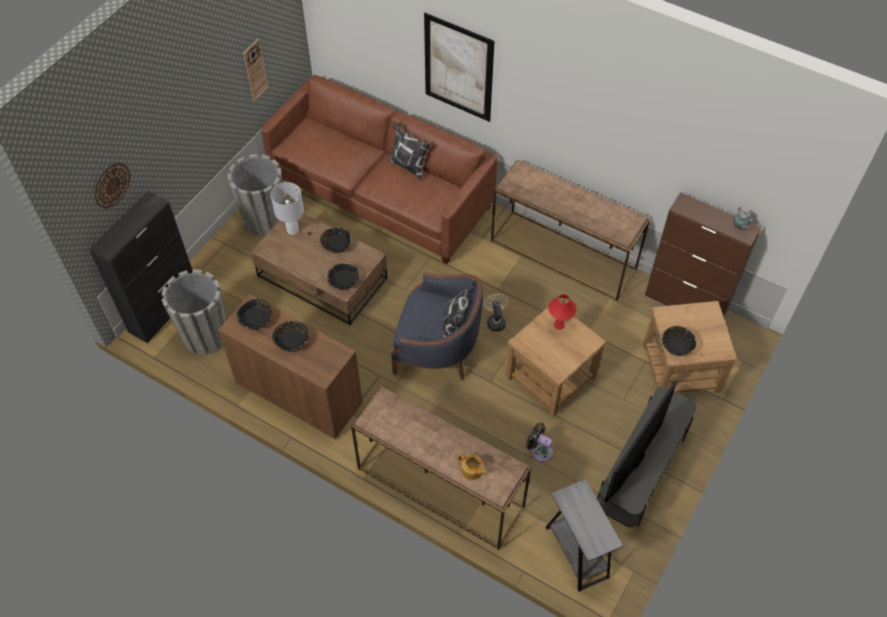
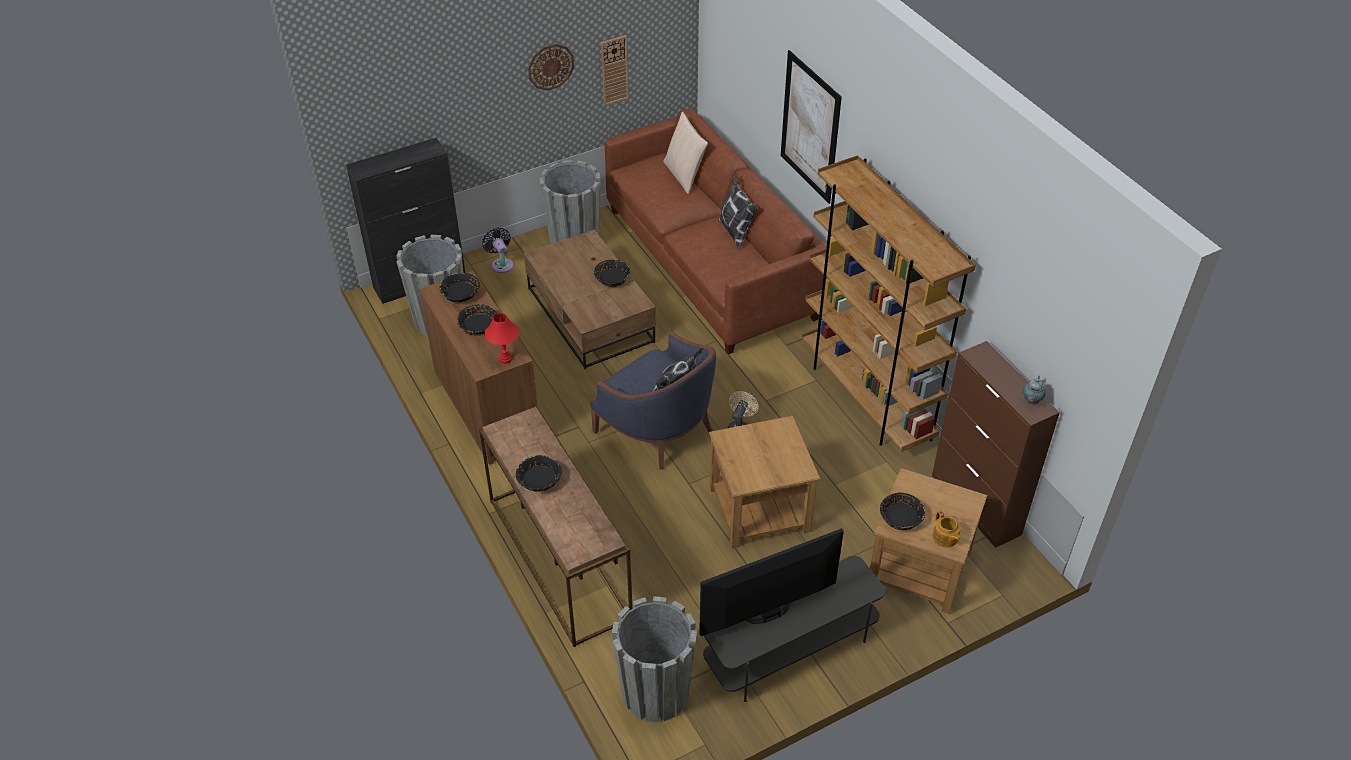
camera: 30 degrees right, 10 degrees down
wall clock [94,162,131,209] -> wall clock moved to [528,44,574,91]
grey table lamp [271,182,304,235] -> none
black bowl [327,263,359,290] -> black bowl moved to [516,455,562,492]
teapot [458,453,487,480] -> teapot moved to [933,510,961,548]
brown console table [491,160,650,301] -> brown bookcase [802,155,976,452]
black fan [526,423,553,462] -> black fan moved to [482,228,513,273]
grey side table [546,479,623,592] -> grey planter [612,596,697,722]
red table lamp [548,294,576,329] -> red table lamp moved to [485,313,519,364]
none -> beige pillow [663,112,708,194]

